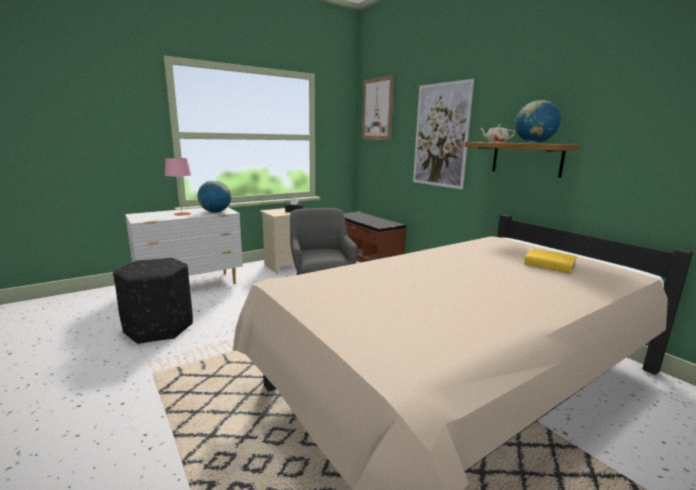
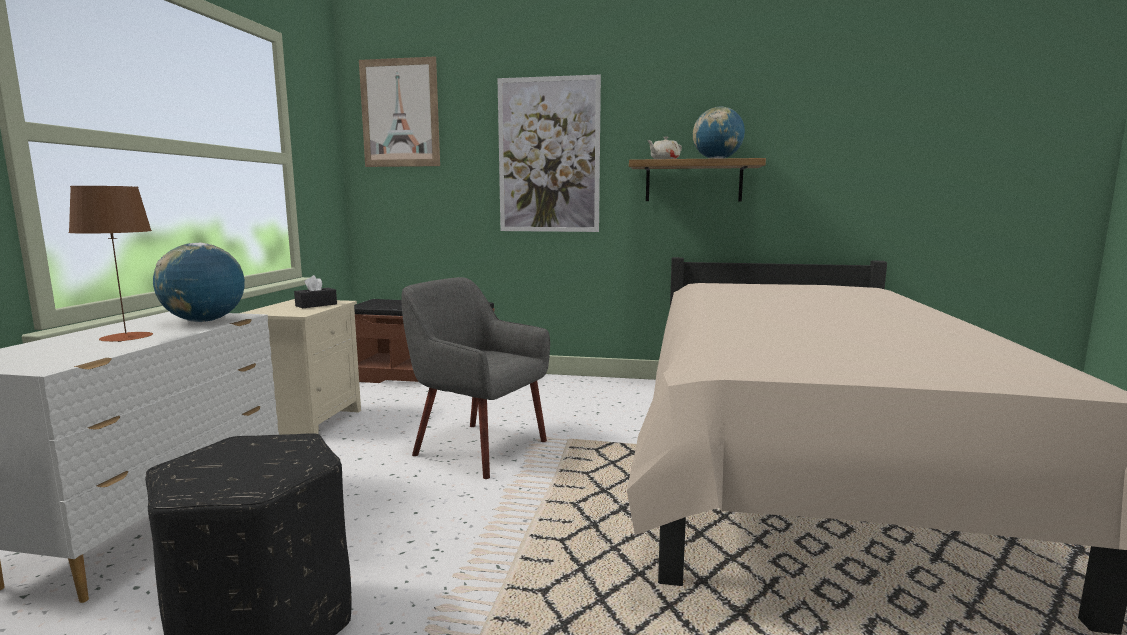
camera: 45 degrees left, 5 degrees down
pink table lamp [165,158,191,216] -> brown table lamp [69,186,153,342]
yellow book [524,248,578,274] -> none

